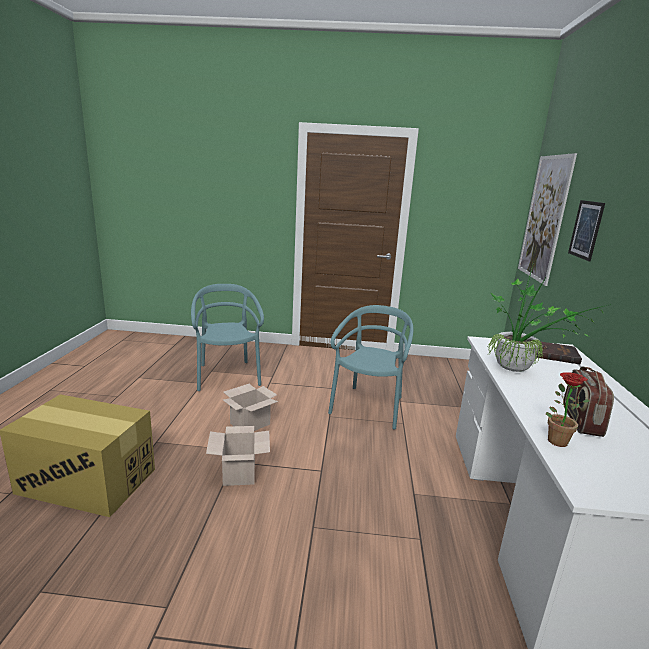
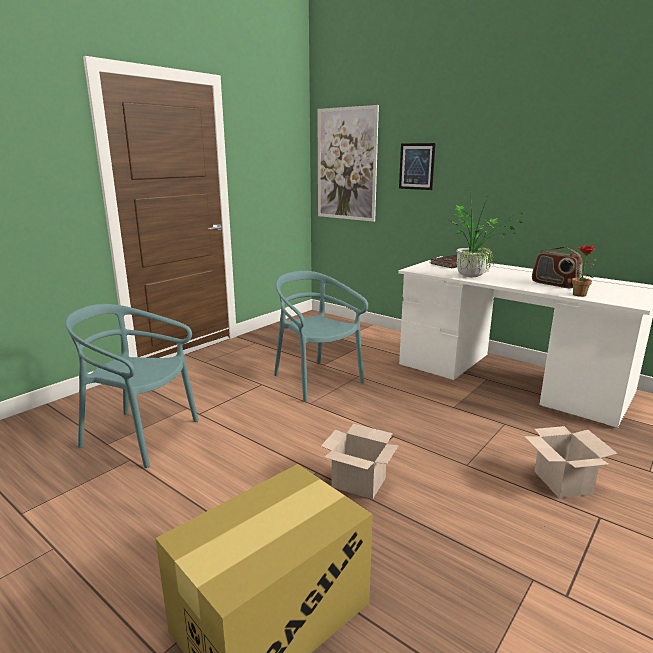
camera: 55 degrees left, 0 degrees up
cardboard box [223,384,278,431] -> cardboard box moved to [524,426,618,498]

